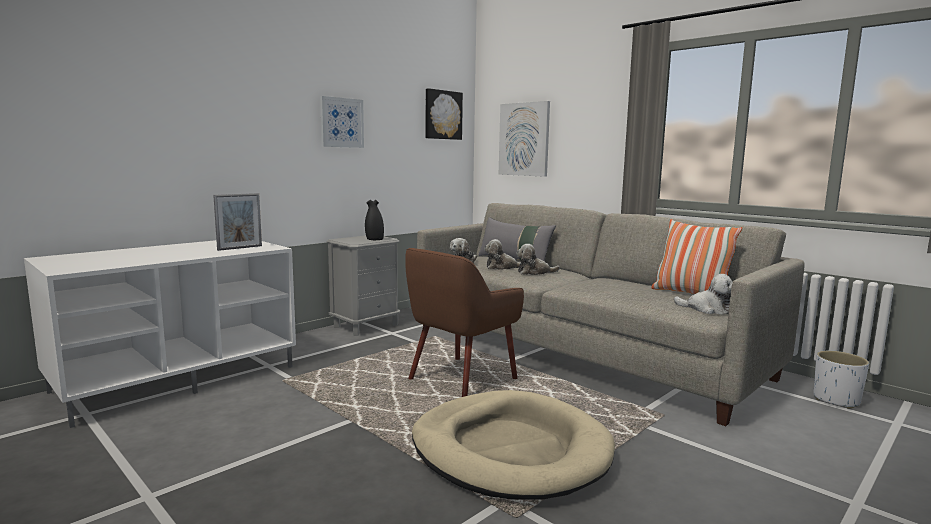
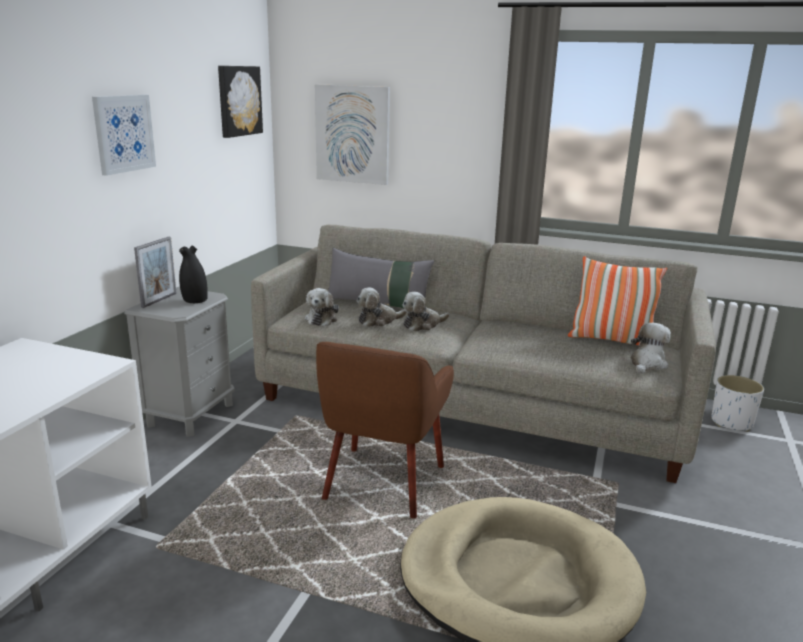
camera: 25 degrees left, 10 degrees up
picture frame [213,193,262,251] -> picture frame moved to [134,237,177,308]
plush toy [674,274,733,315] -> plush toy turned 60 degrees counterclockwise [631,322,671,374]

